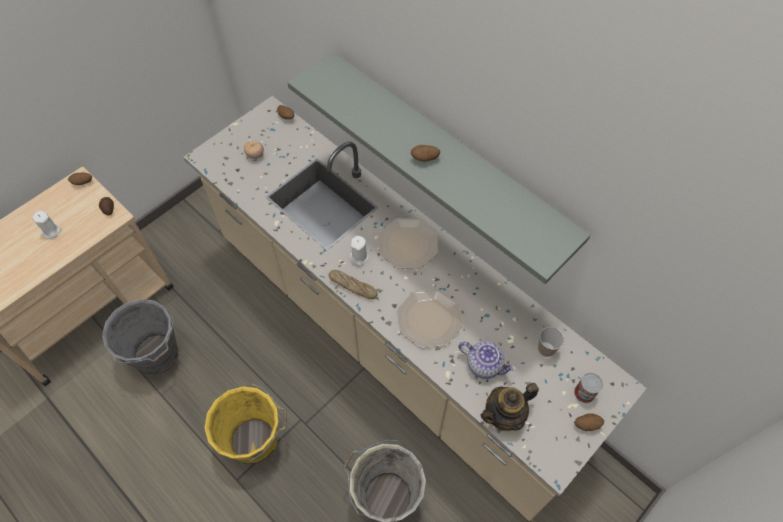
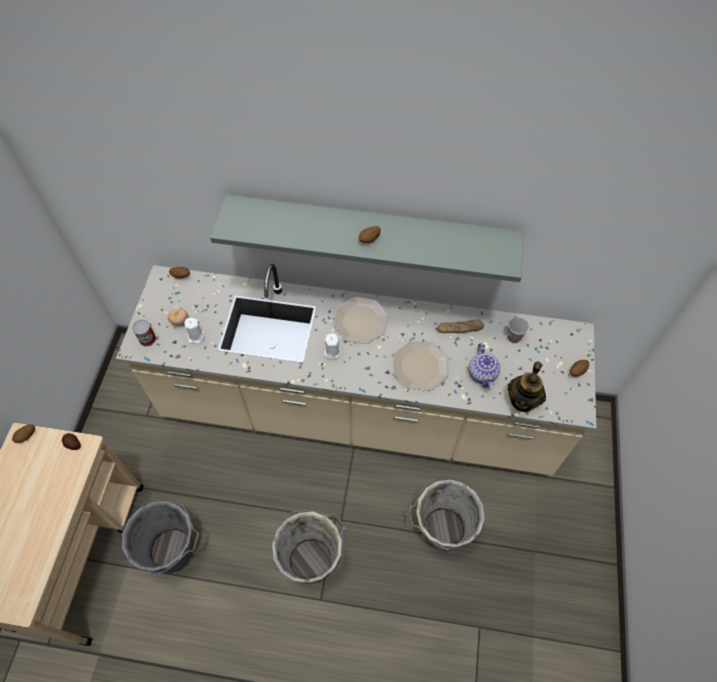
camera: 35 degrees left, 0 degrees up
white candle [32,211,61,239] -> white candle moved to [184,318,205,344]
yellow bucket [204,384,287,464] -> grey bucket [272,509,345,584]
bread [329,270,378,299] -> bread moved to [437,320,484,333]
teapot [458,341,516,379] -> teapot turned 90 degrees clockwise [469,343,500,388]
can [574,373,603,403] -> can moved to [132,320,156,346]

